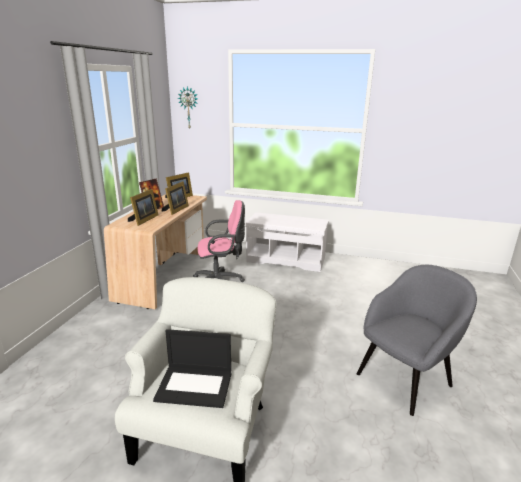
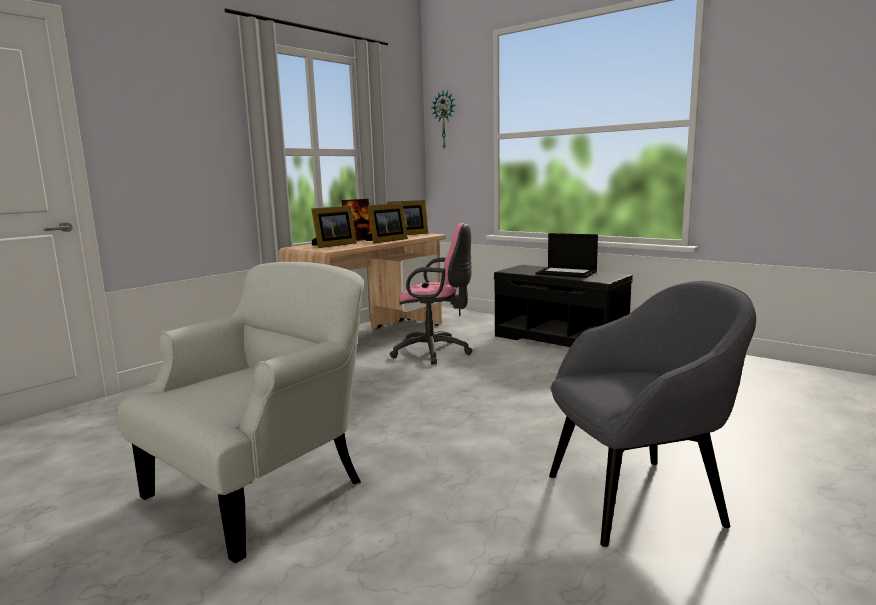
camera: 25 degrees right, 10 degrees down
laptop [153,329,231,408] -> laptop moved to [535,233,598,278]
white bench [246,212,329,272] -> black bench [494,265,633,347]

